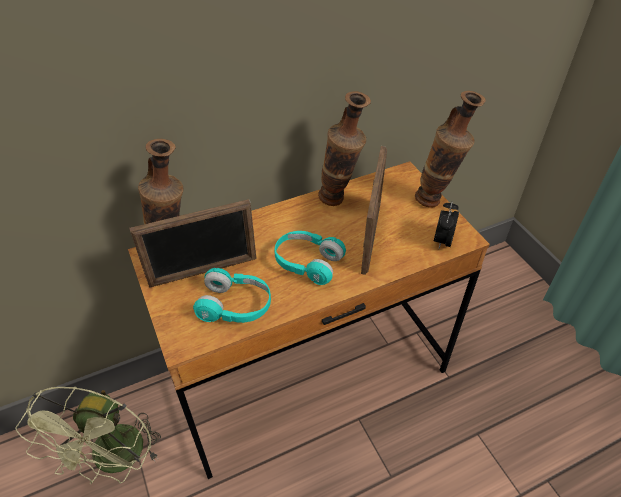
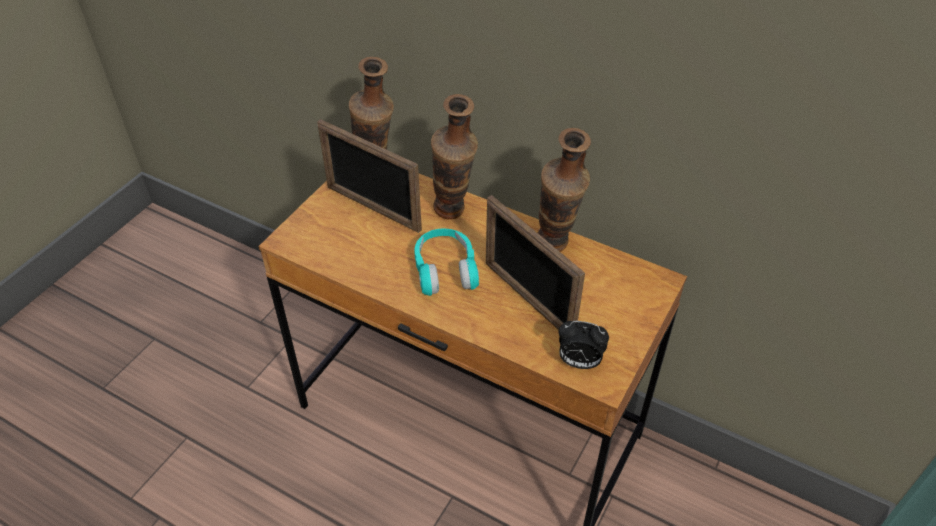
camera: 55 degrees right, 0 degrees up
green fan [15,386,161,484] -> none
turquoise headphones [193,268,271,323] -> none
picture frame [361,146,387,275] -> picture frame turned 75 degrees clockwise [486,195,585,330]
vase [415,91,486,208] -> vase moved to [431,94,478,220]
alarm clock [434,201,459,249] -> alarm clock turned 150 degrees counterclockwise [559,321,609,369]

